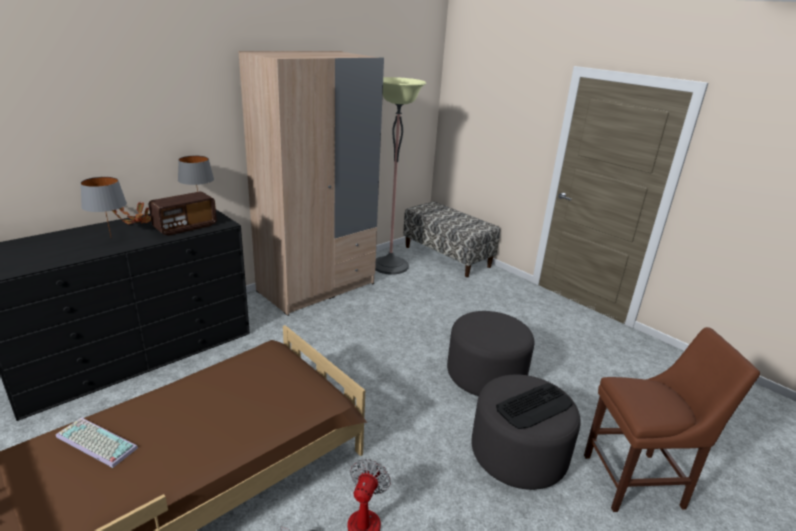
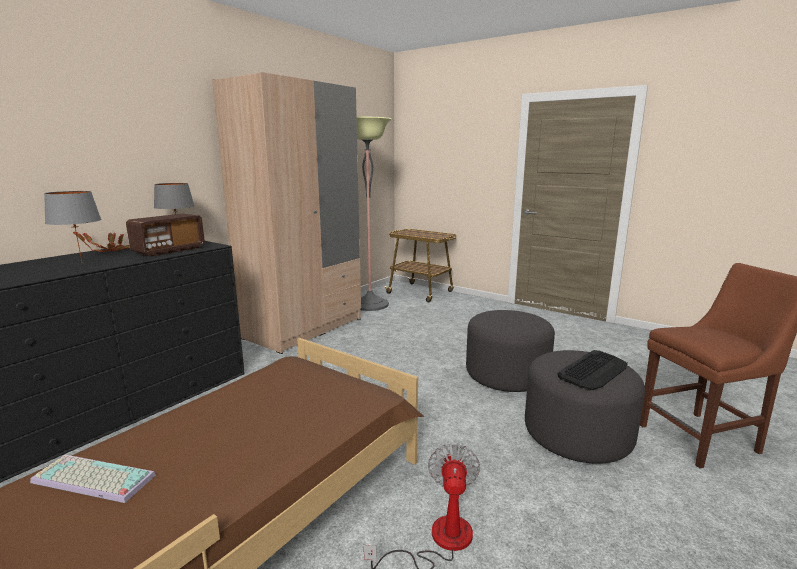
camera: 10 degrees left, 10 degrees down
bench [403,202,500,277] -> cart [384,229,456,302]

